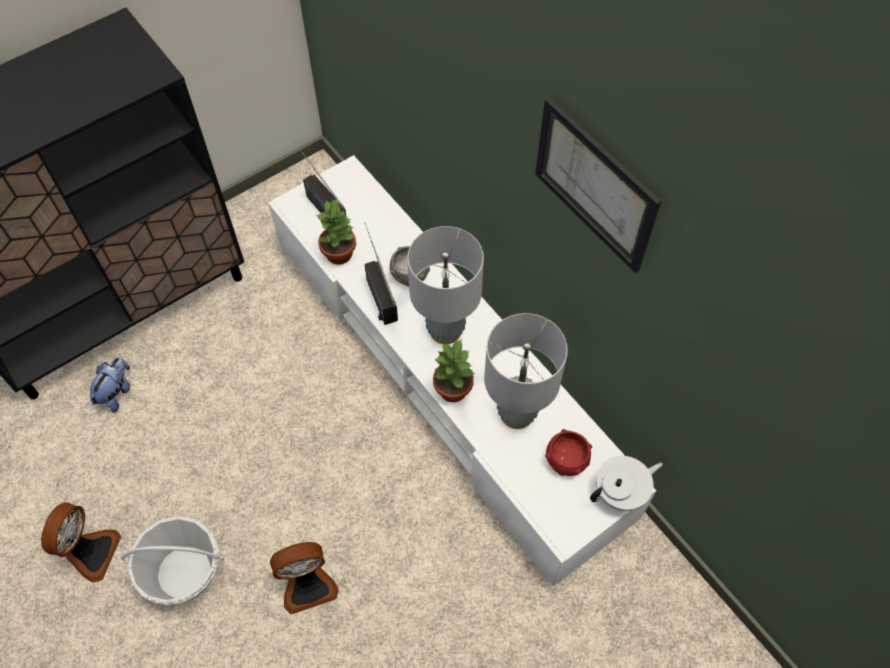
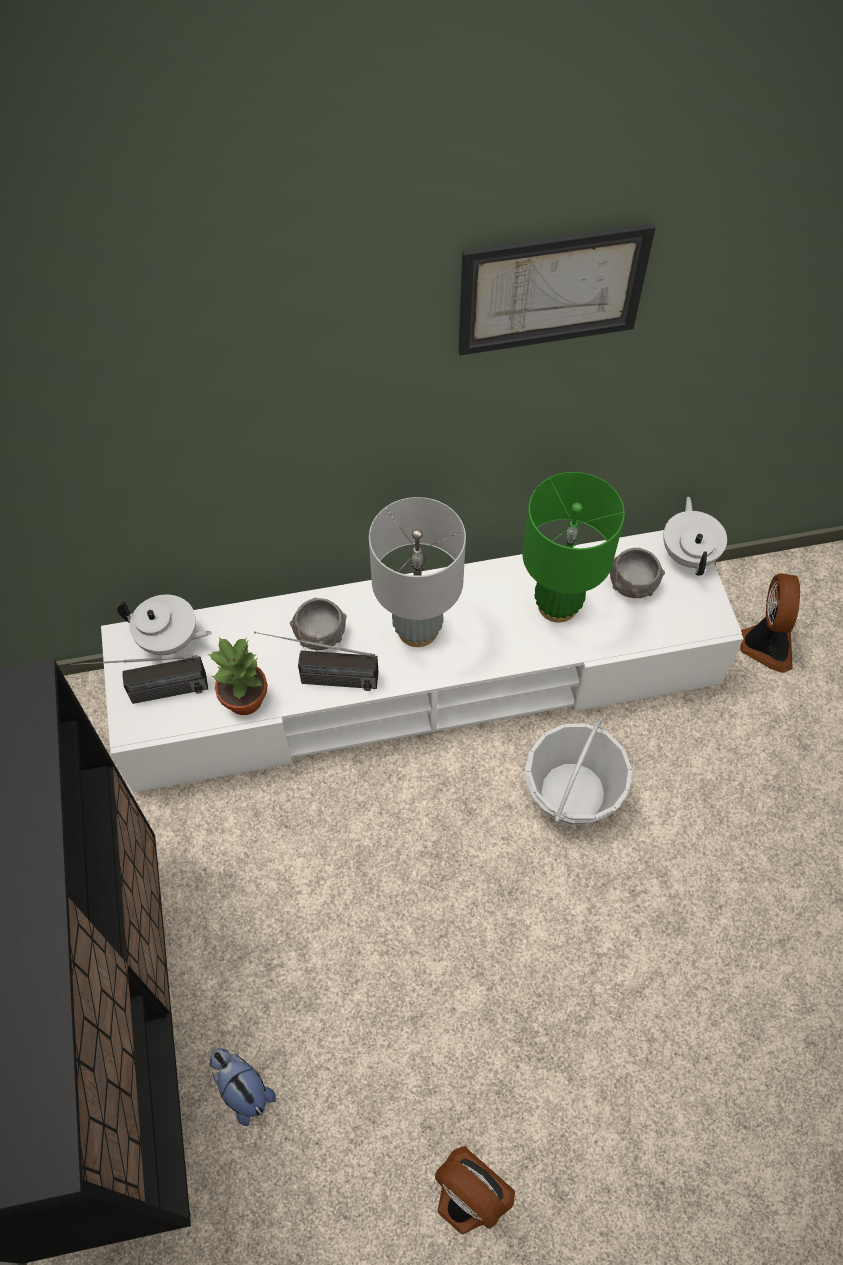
camera: 65 degrees left, 0 degrees up
basket [120,516,224,605] -> basket moved to [525,718,632,825]
fan [270,542,339,614] -> fan moved to [740,574,800,673]
potted plant [433,340,476,402] -> none
grey table lamp [484,313,568,429] -> green table lamp [522,472,625,623]
red bowl [545,429,592,476] -> grey bowl [610,548,665,598]
none -> white teapot [117,595,212,655]

